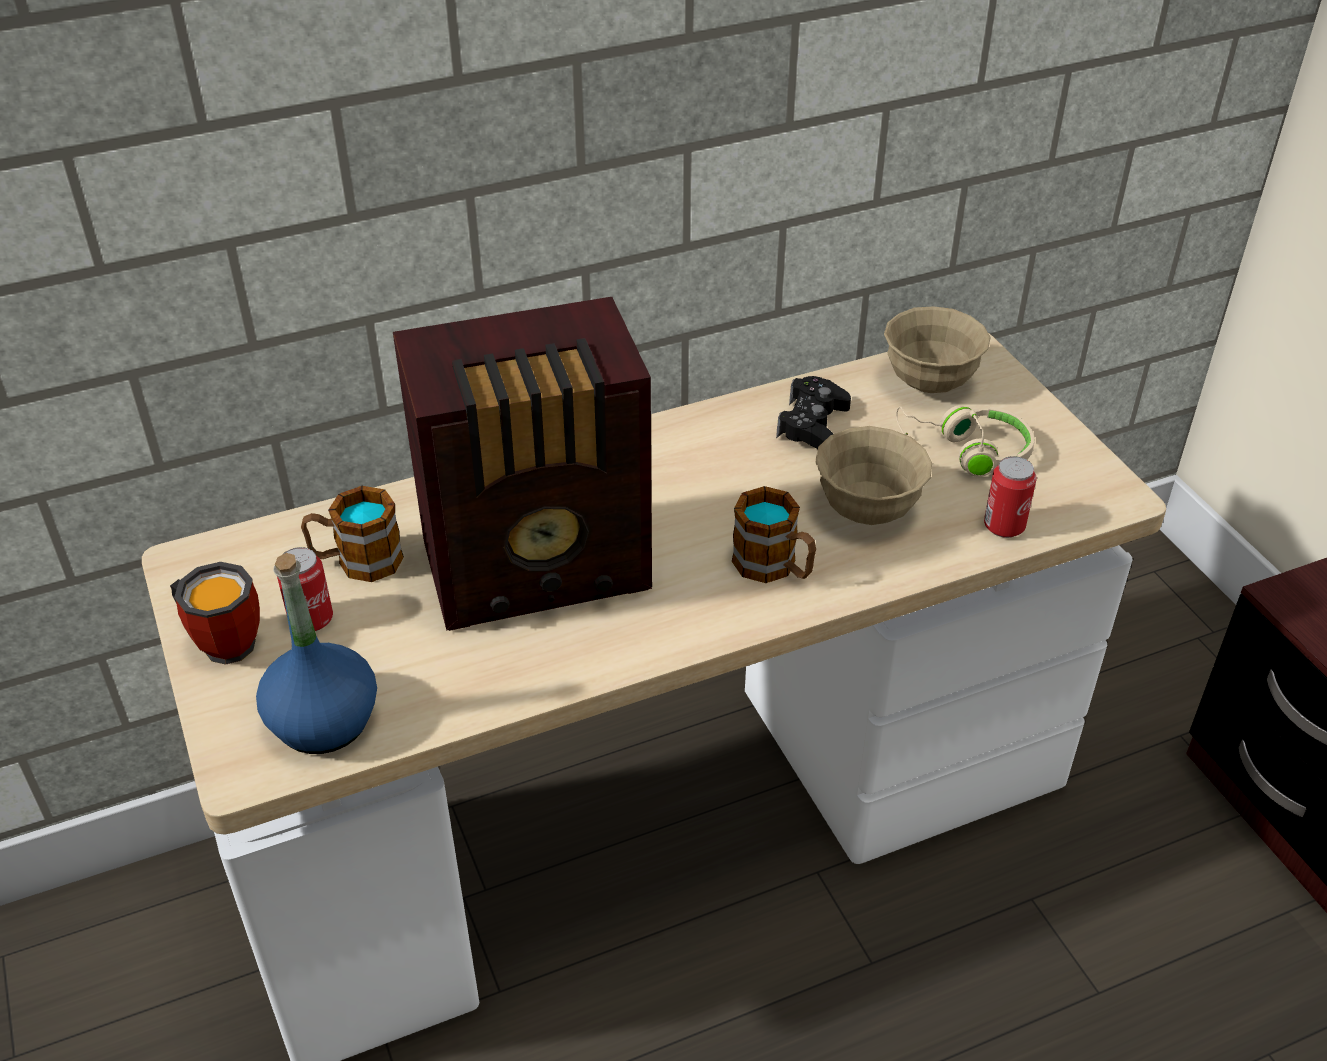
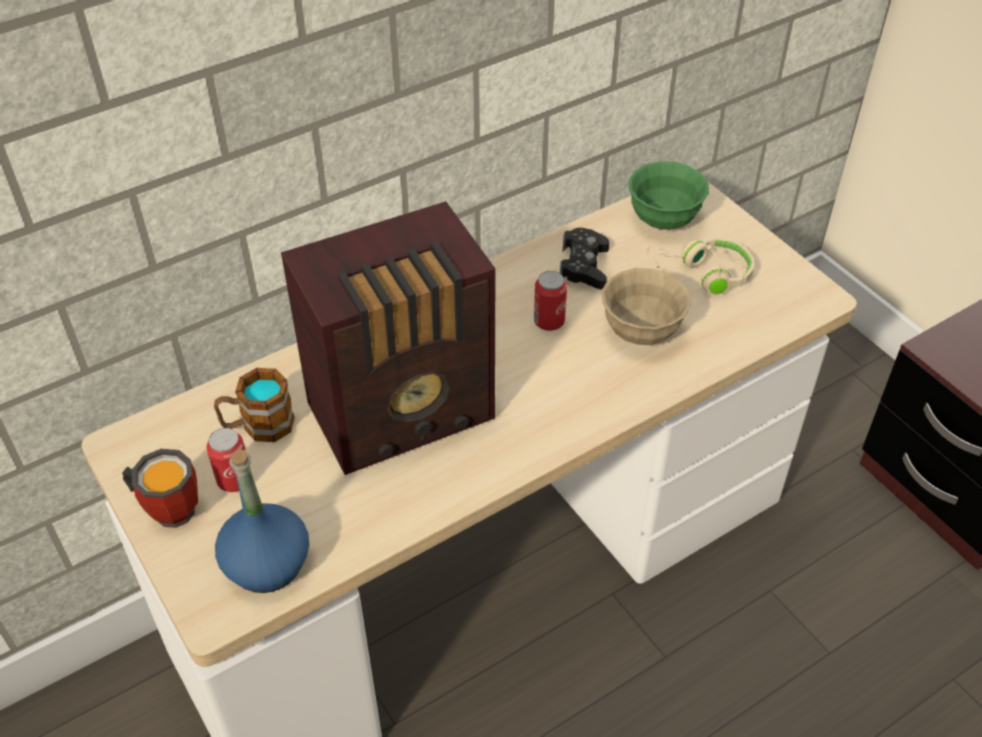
camera: 10 degrees left, 5 degrees up
mug [732,486,816,583] -> none
beige bowl [884,306,991,393] -> green bowl [629,161,709,230]
can [984,456,1037,538] -> can moved to [534,271,567,331]

